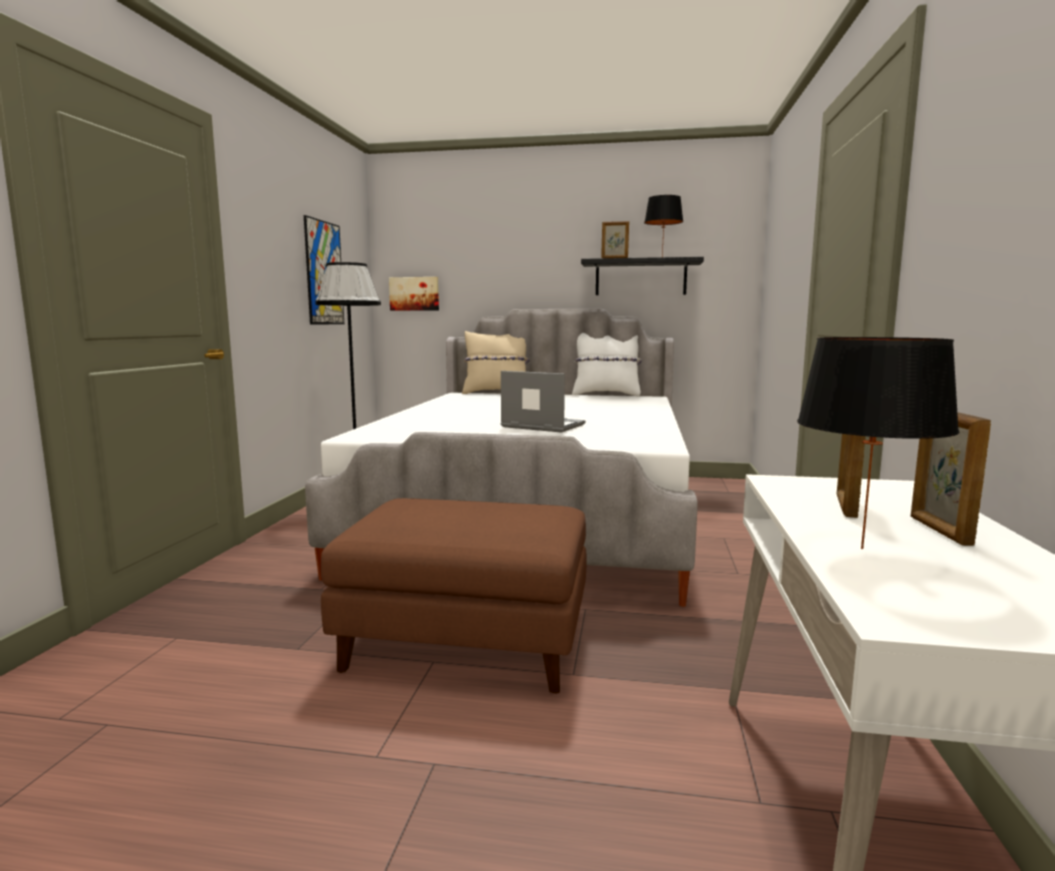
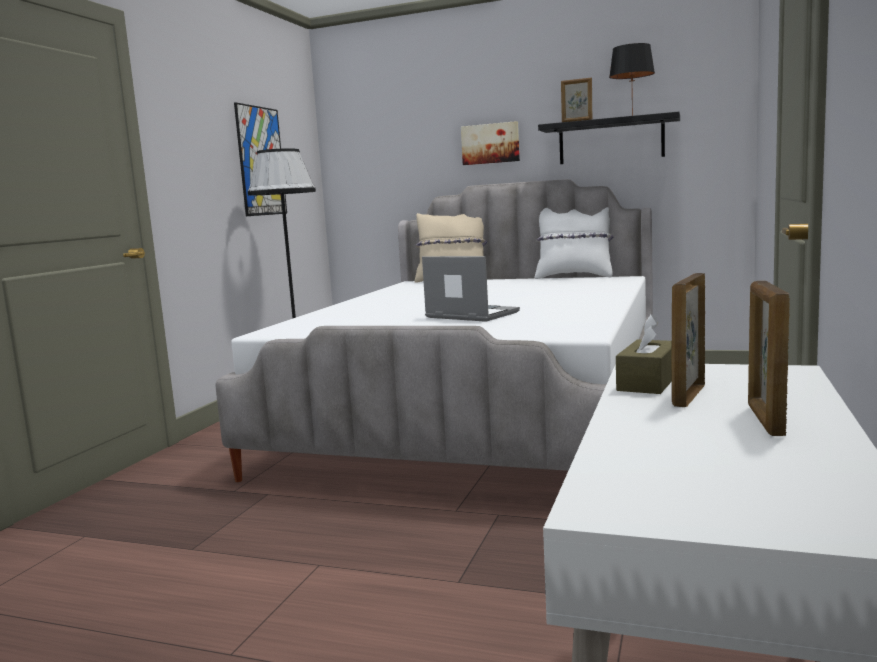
camera: 10 degrees right, 0 degrees up
brown ottoman [321,498,587,694] -> none
picture [389,277,439,311] -> picture moved to [461,121,520,165]
black table lamp [797,337,959,549] -> none
none -> brown tissue box [616,314,672,394]

